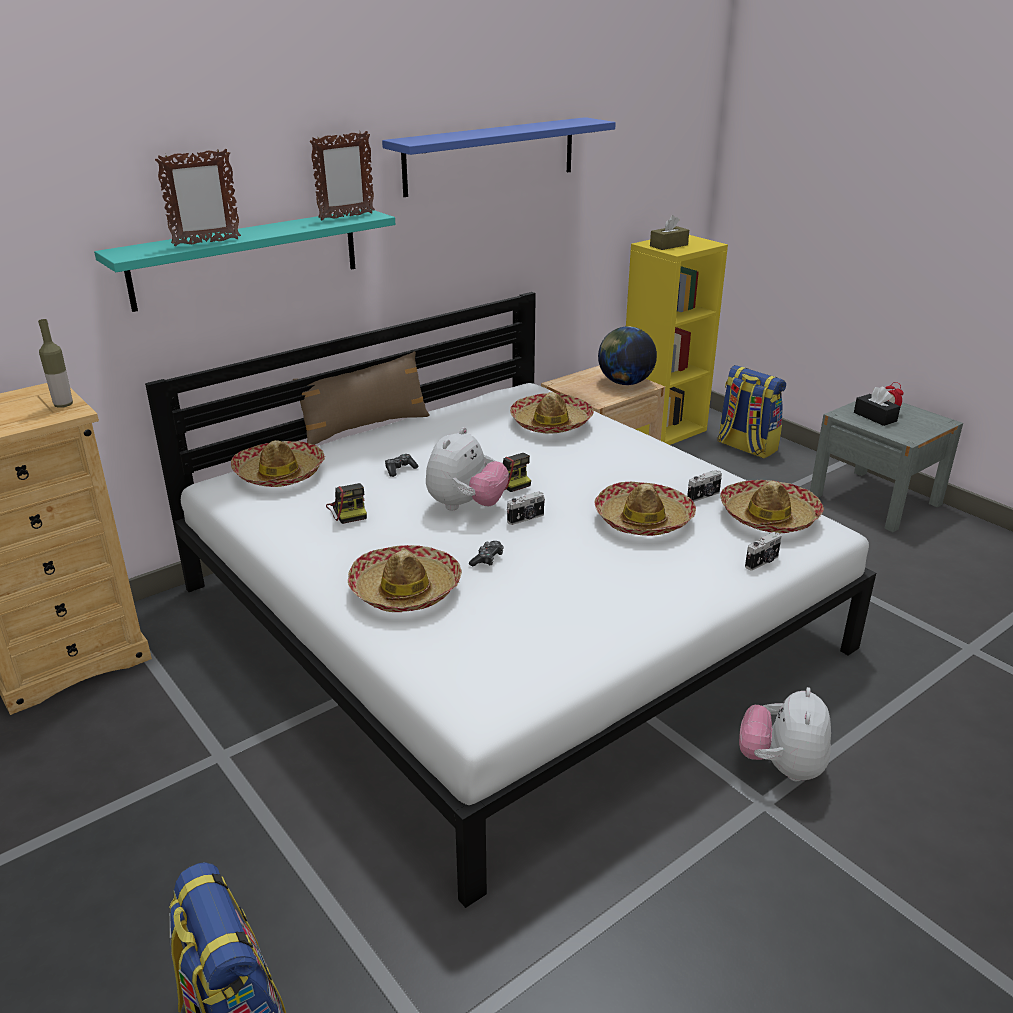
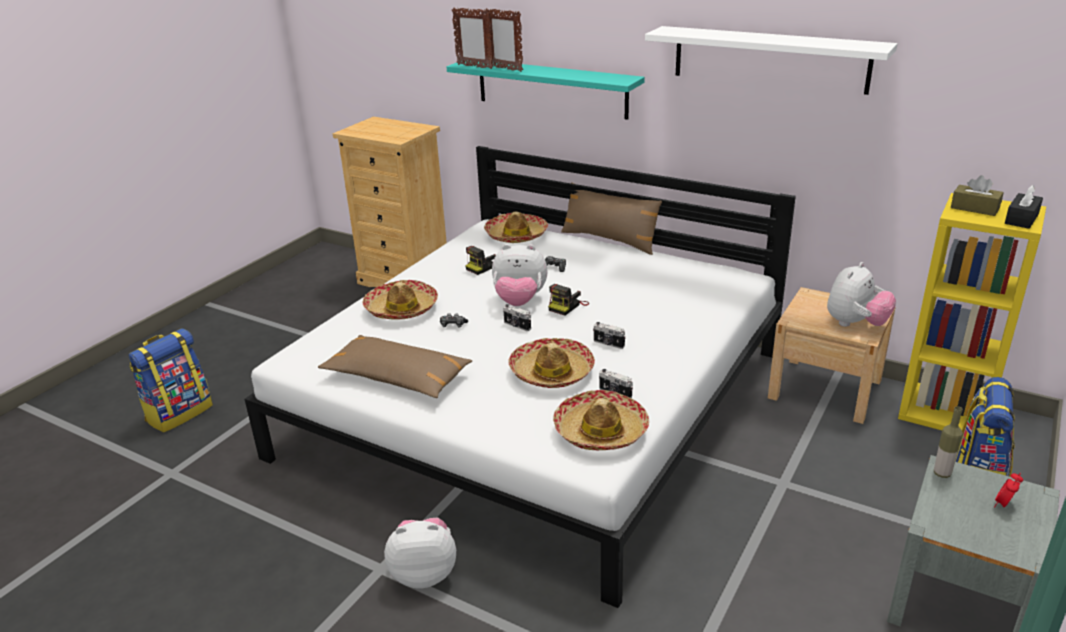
camera: 70 degrees right, 0 degrees up
bottle [38,319,73,408] -> bottle moved to [934,406,963,478]
picture frame [310,131,375,220] -> picture frame moved to [452,8,494,69]
blue shelf [382,117,616,197] -> white shelf [645,26,897,95]
hat [510,392,594,433] -> none
globe [598,326,657,385] -> plush toy [827,262,896,327]
camera [745,532,782,570] -> camera moved to [593,322,626,349]
black tissue box [854,386,900,426] -> black tissue box moved to [1005,185,1043,229]
none -> brown pillow [318,335,472,398]

